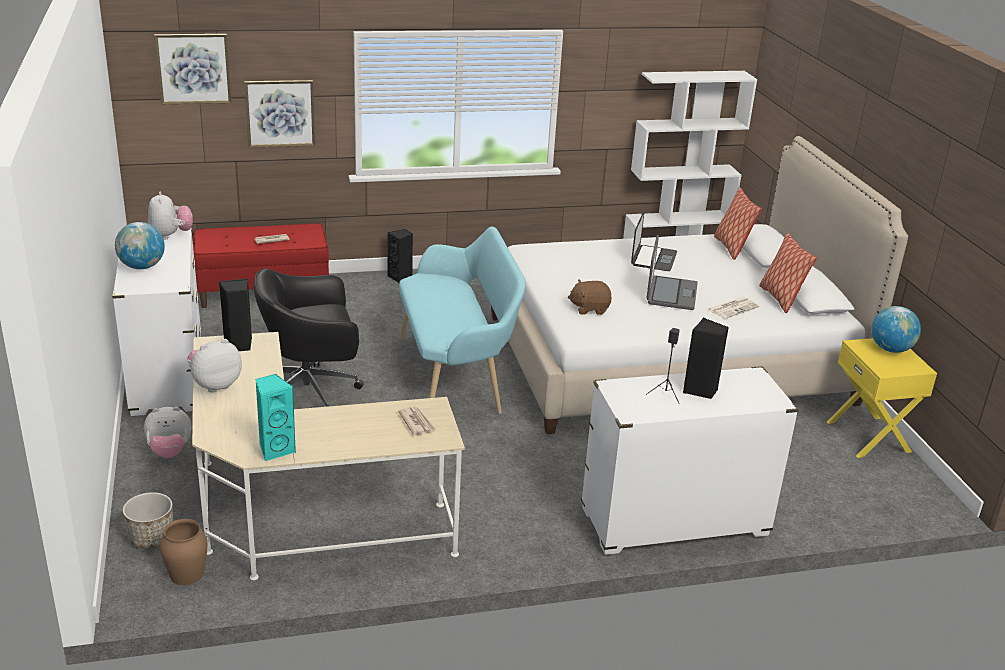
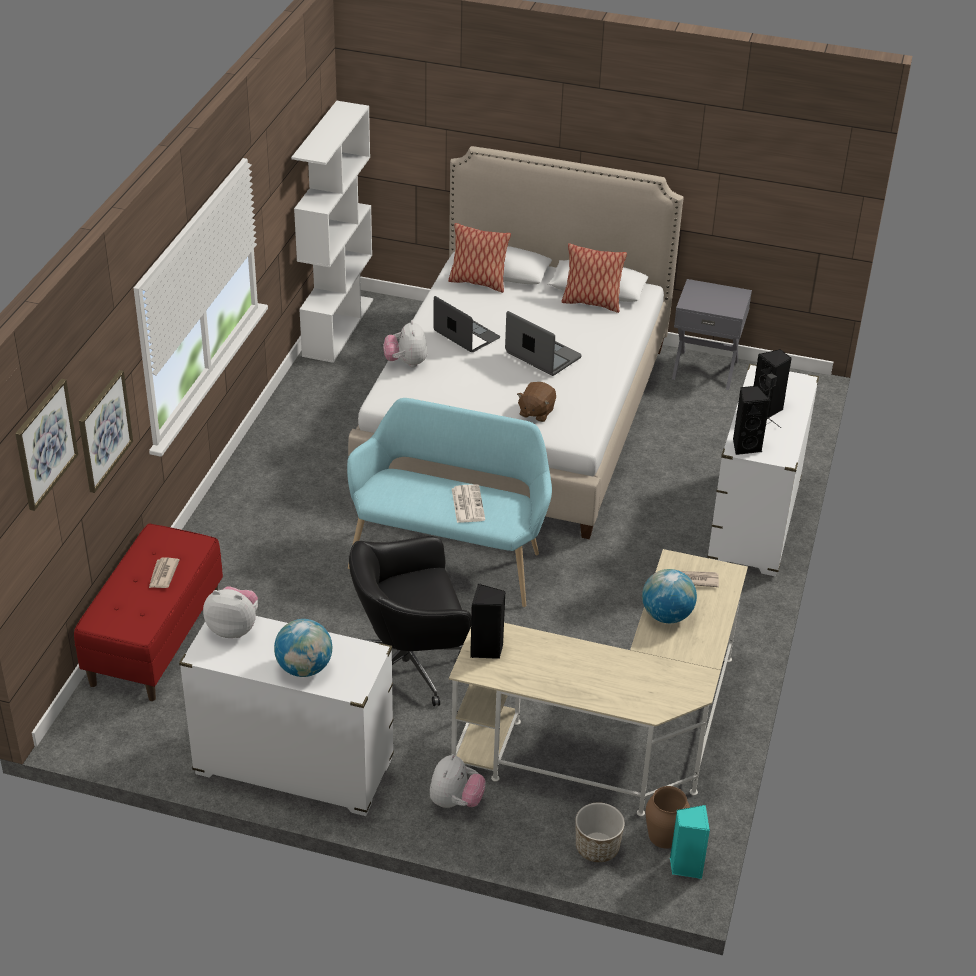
camera: 60 degrees left, 10 degrees up
plush toy [187,339,242,392] -> plush toy moved to [383,320,427,367]
black office chair [253,269,363,407] -> black office chair turned 60 degrees clockwise [349,535,471,706]
turquoise speaker [255,374,296,462] -> turquoise speaker moved to [670,805,710,879]
black speaker [387,229,413,283] -> black speaker moved to [733,386,770,455]
newspaper [707,297,760,319] -> newspaper moved to [452,484,485,523]
yellow nightstand [827,338,937,458] -> grey nightstand [672,279,752,390]
globe [871,306,921,353] -> globe moved to [642,569,697,623]

